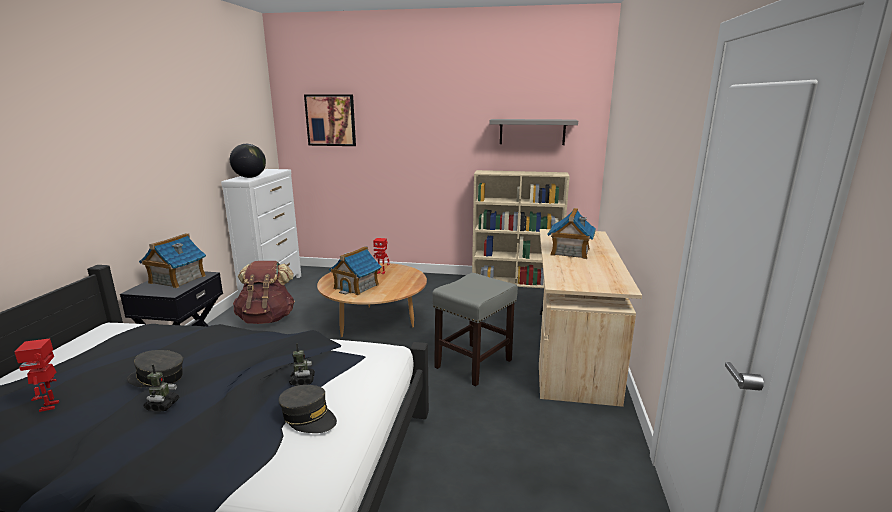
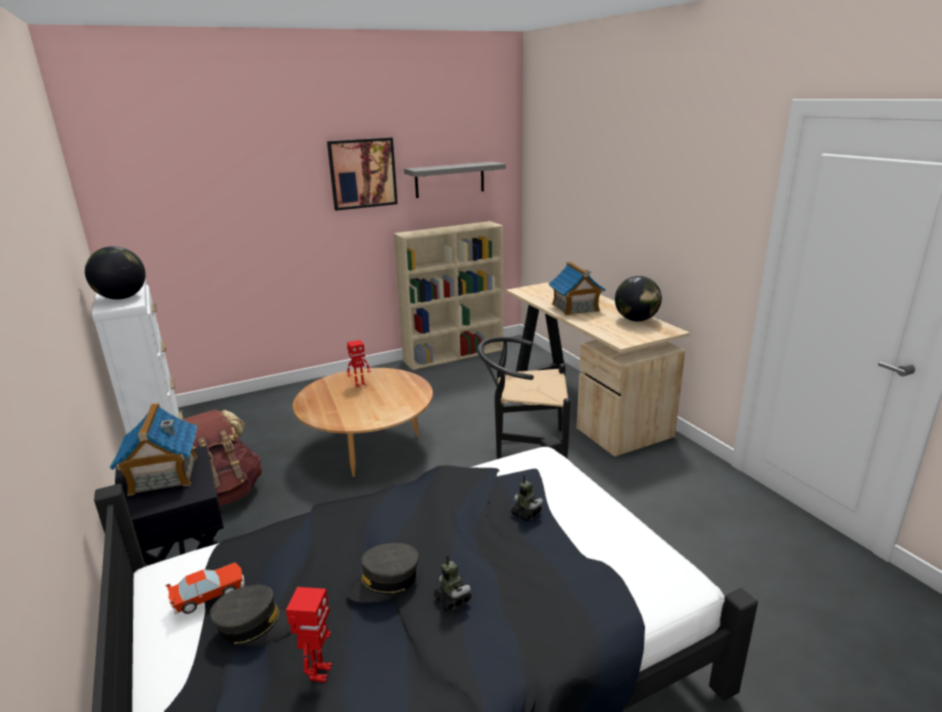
camera: 35 degrees left, 5 degrees up
toy robot [14,338,59,412] -> toy robot turned 120 degrees counterclockwise [286,587,332,683]
grey cap [278,385,337,433] -> grey cap moved to [210,585,291,646]
picture [304,94,356,146] -> picture moved to [327,137,398,211]
toy house [329,246,382,295] -> none
grey stool [432,273,518,386] -> black chair [477,337,571,459]
none -> toy car [165,562,244,614]
none -> globe [615,276,662,321]

